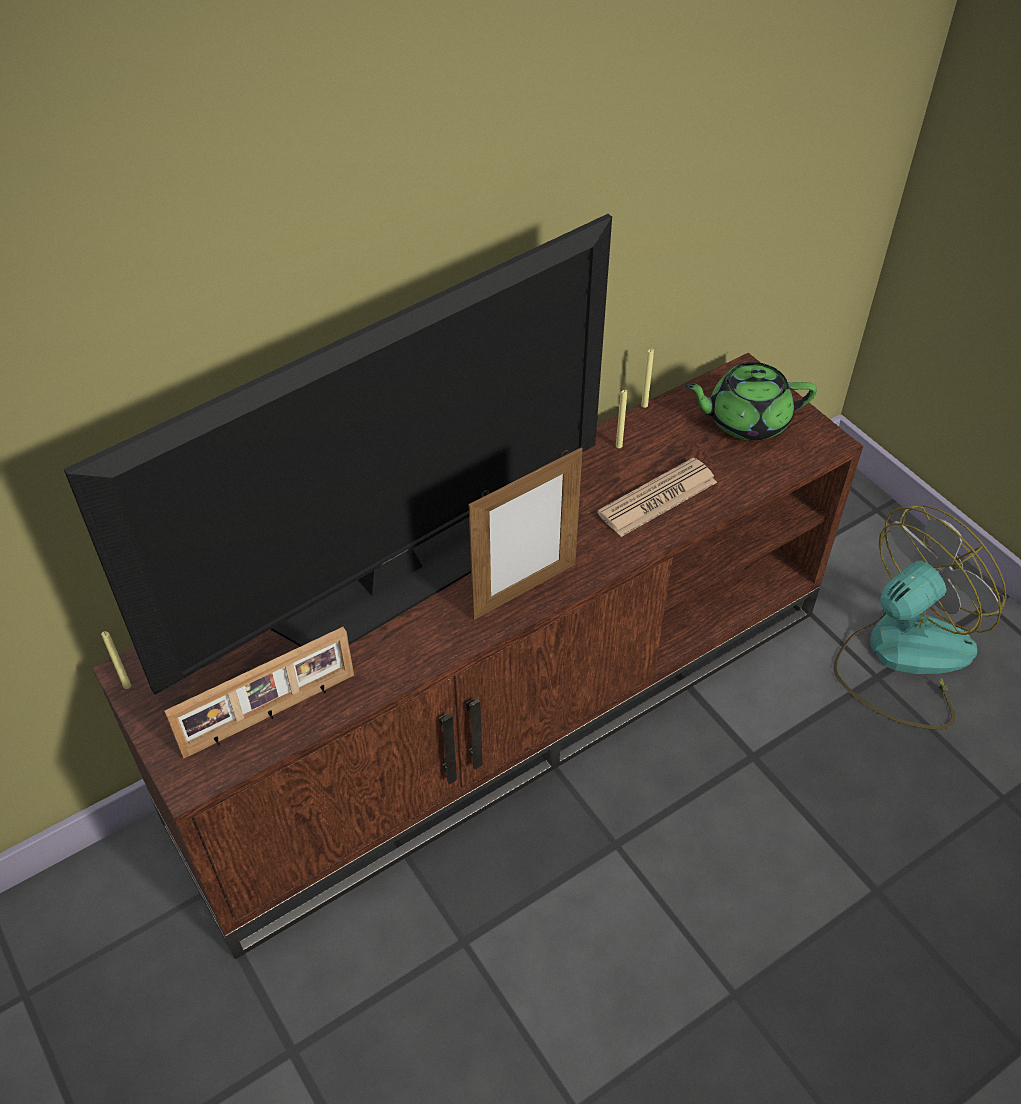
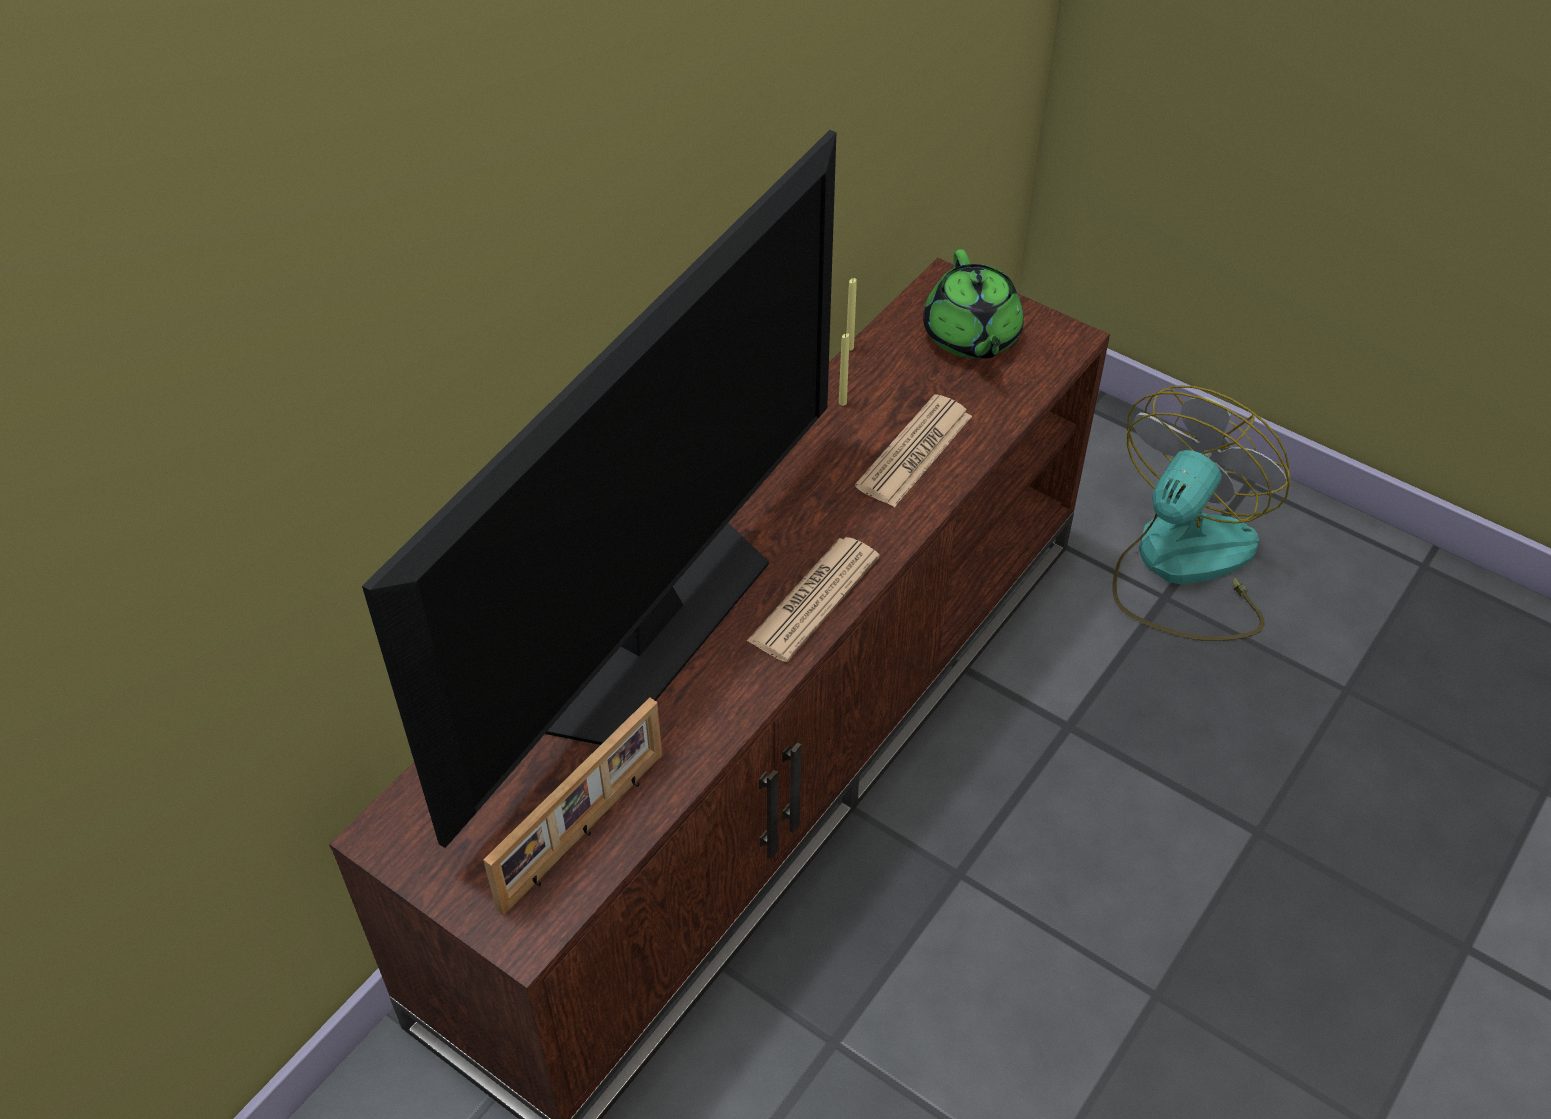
camera: 20 degrees left, 0 degrees up
yellow candle [101,631,131,689] -> none
picture frame [469,448,583,620] -> newspaper [747,537,880,662]
green teapot [684,362,817,441] -> green teapot turned 75 degrees counterclockwise [923,249,1024,359]

